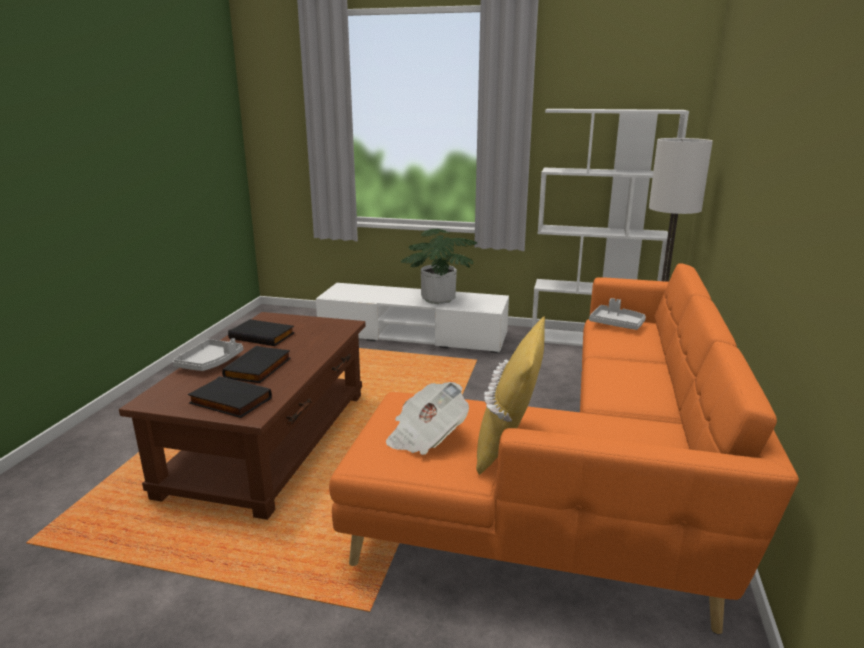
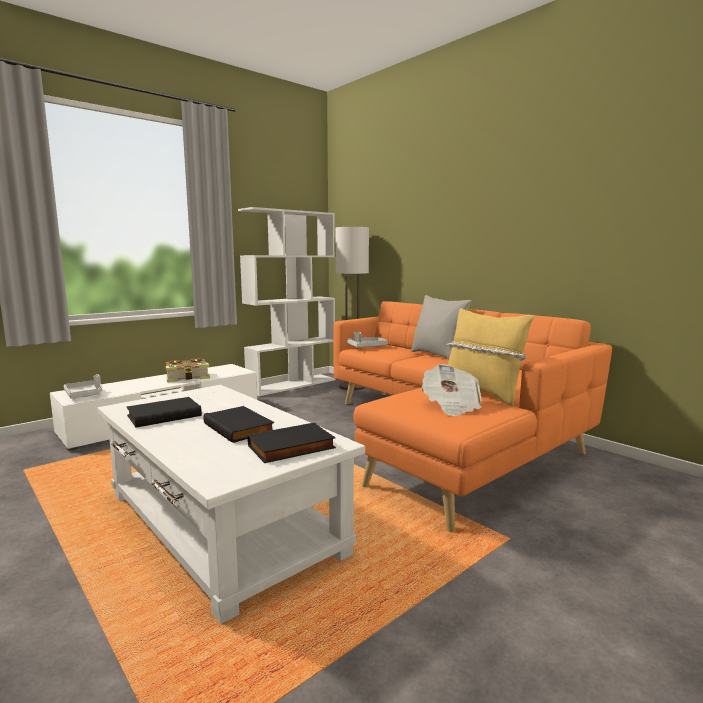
camera: 55 degrees left, 10 degrees down
brown coffee table [119,312,366,520] -> white coffee table [97,385,365,624]
grey tray [173,338,243,371] -> grey tray moved to [64,374,102,398]
potted plant [401,229,478,304] -> book [166,358,210,382]
none -> grey pillow [411,295,471,359]

